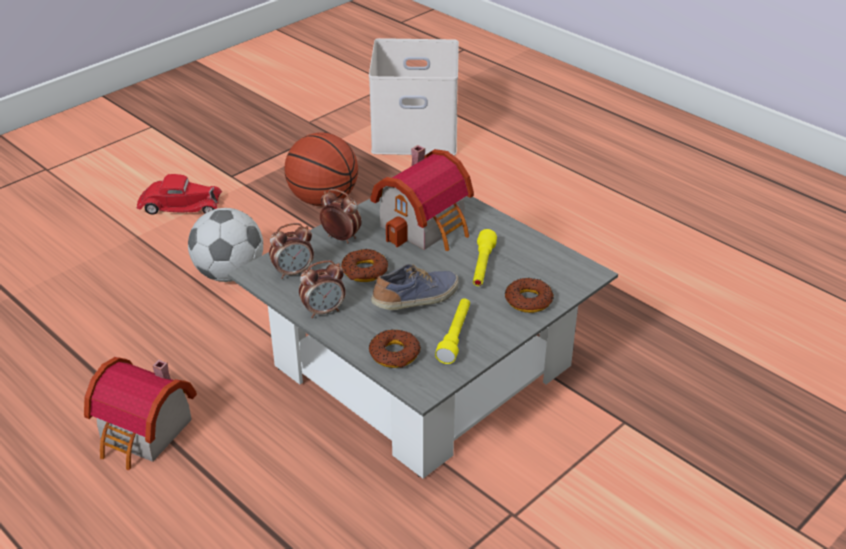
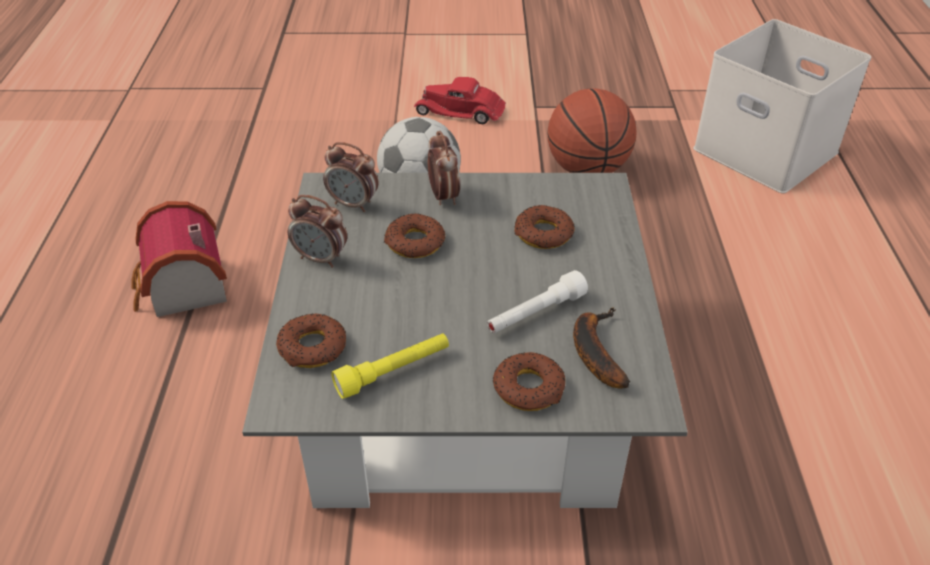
camera: 45 degrees right, 5 degrees up
red toy car [136,174,222,215] -> red toy car turned 150 degrees clockwise [414,77,506,124]
toy house [370,145,474,251] -> donut [514,205,575,249]
shoe [371,264,459,310] -> none
yellow flashlight [473,229,497,286] -> white flashlight [487,270,588,333]
none -> banana [573,307,630,388]

